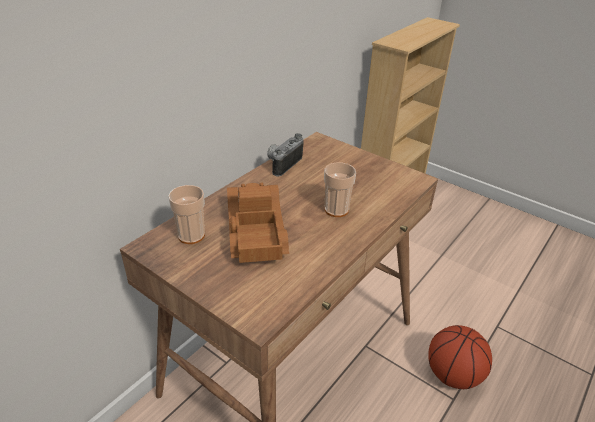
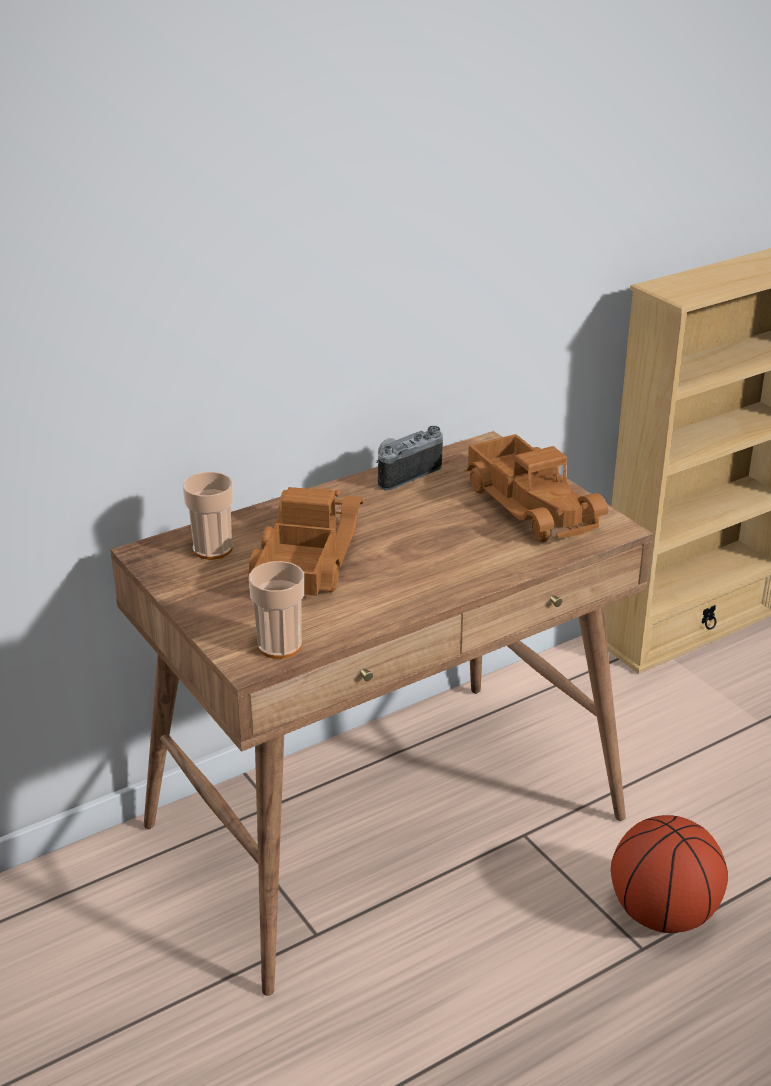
camera: 20 degrees right, 5 degrees down
cup [324,162,356,217] -> cup moved to [249,561,304,659]
none -> toy truck [464,434,608,542]

